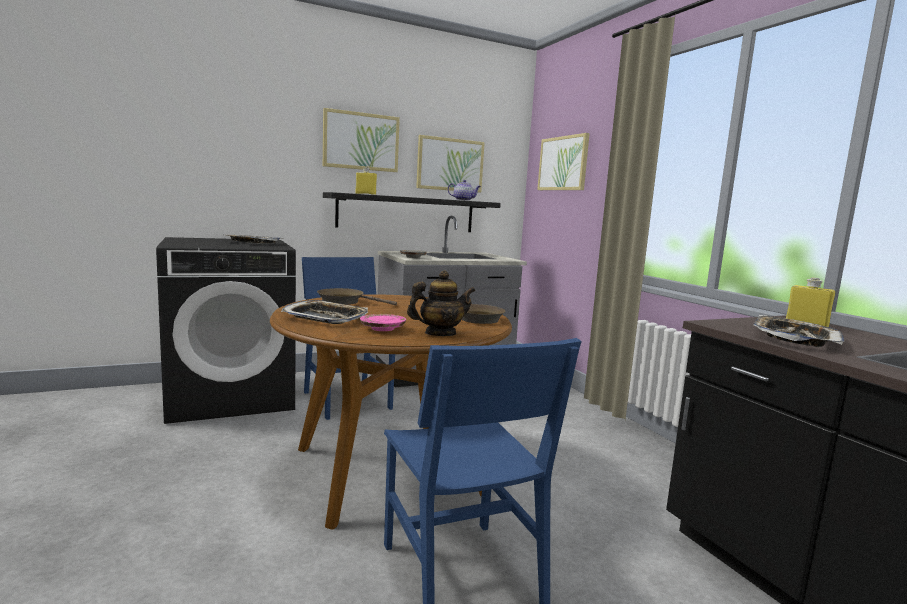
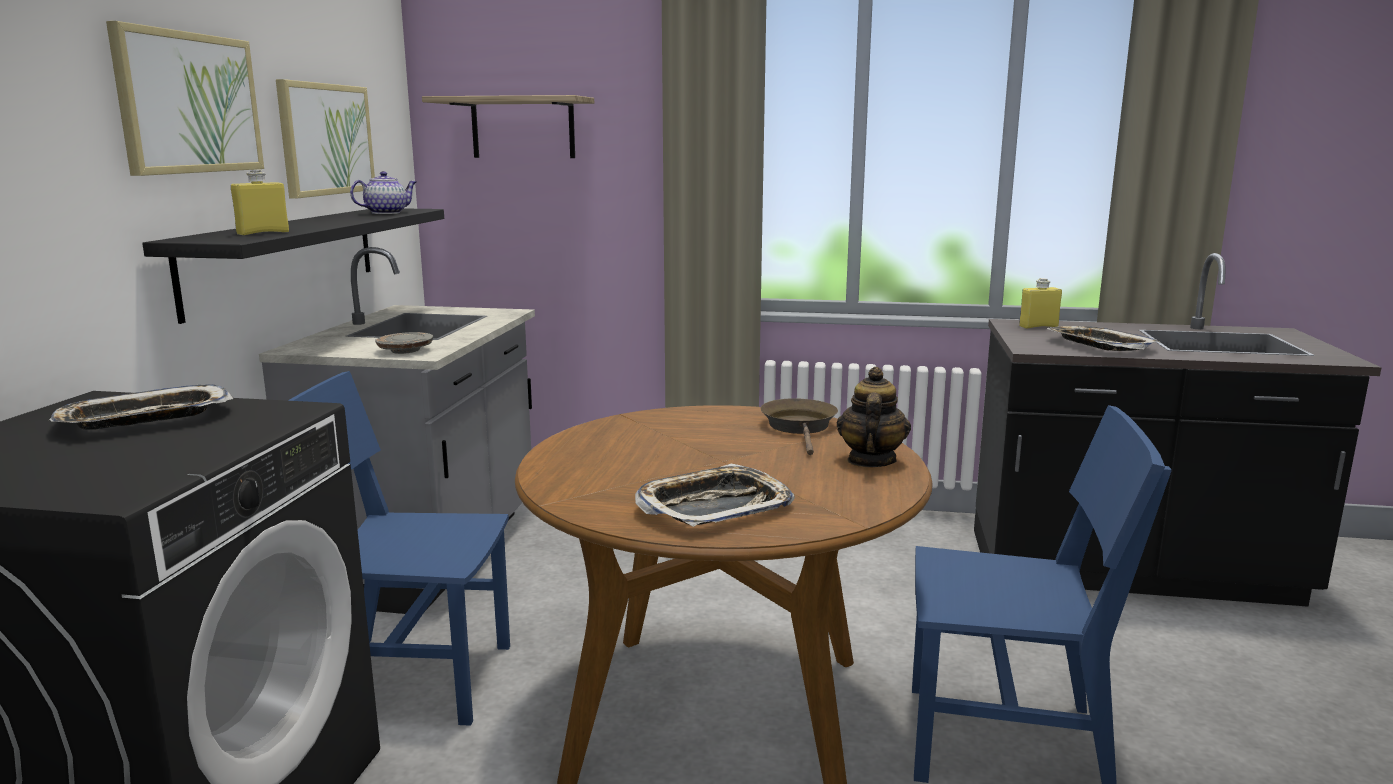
camera: 55 degrees left, 5 degrees up
brown frying pan [317,288,397,305] -> none
pink plate [360,314,406,331] -> none
picture [537,133,590,190] -> shelf [422,95,594,158]

